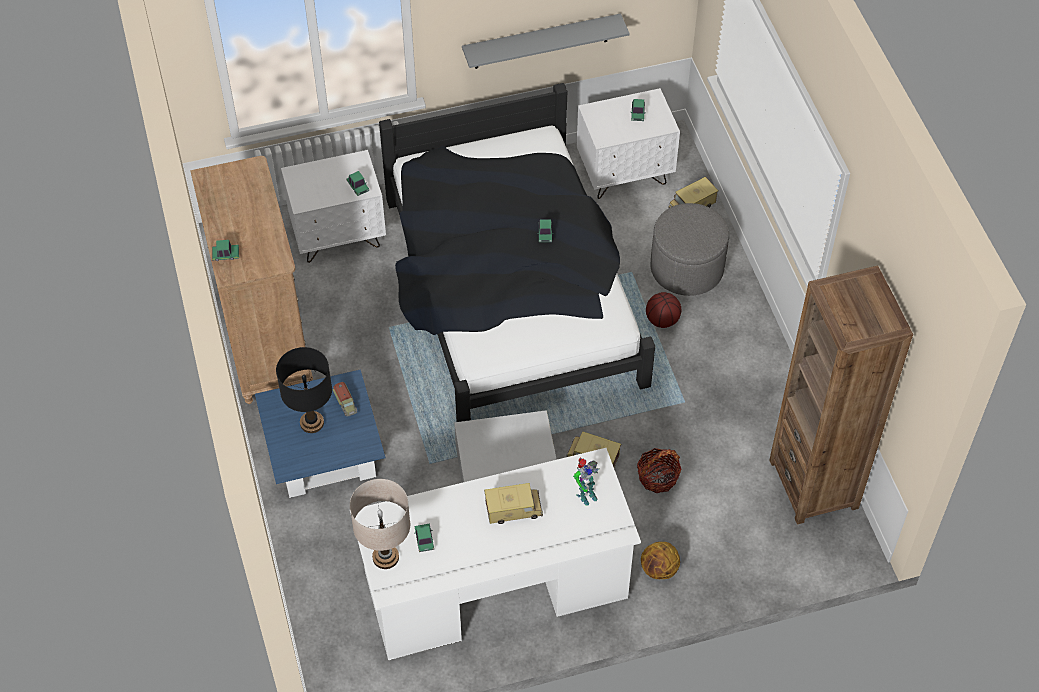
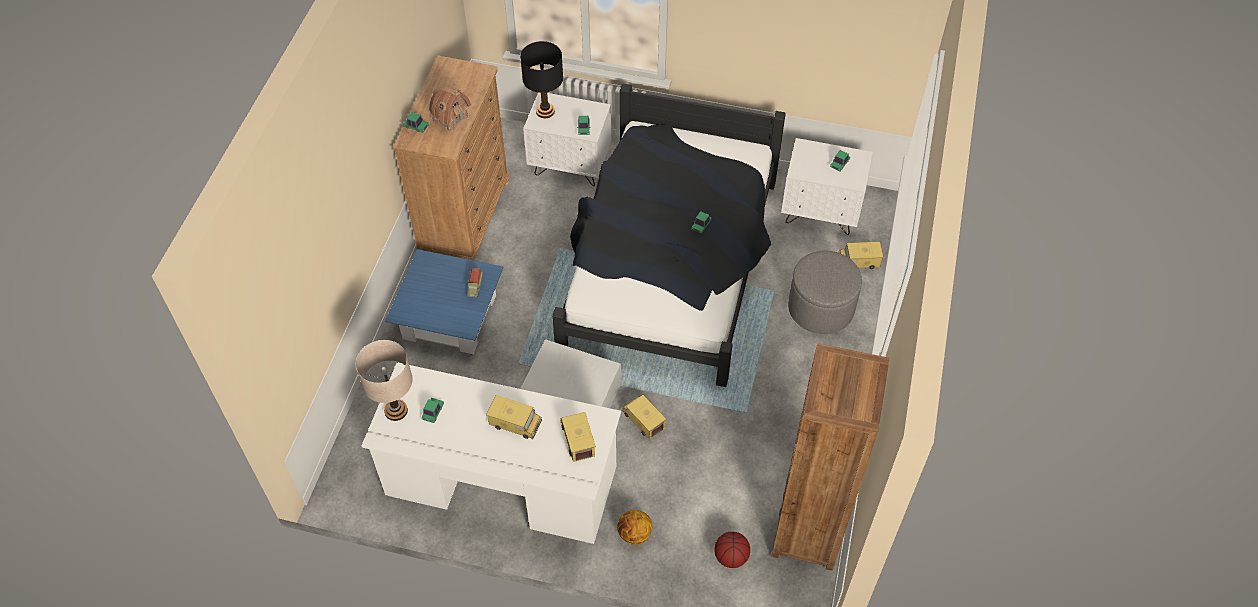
camera: 30 degrees right, 0 degrees up
black table lamp [276,347,332,433] -> black table lamp moved to [520,41,563,118]
grey shelf [462,14,630,69] -> none
toy robot [573,458,599,506] -> toy truck [561,412,596,462]
basket [637,448,682,493] -> none
basketball [646,292,681,328] -> basketball moved to [715,532,750,568]
none -> toy house [429,87,471,132]

